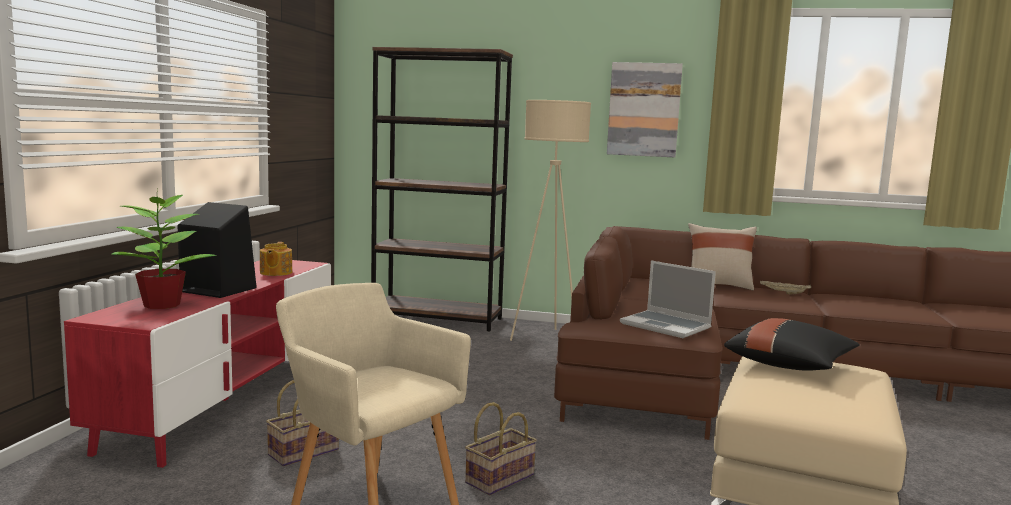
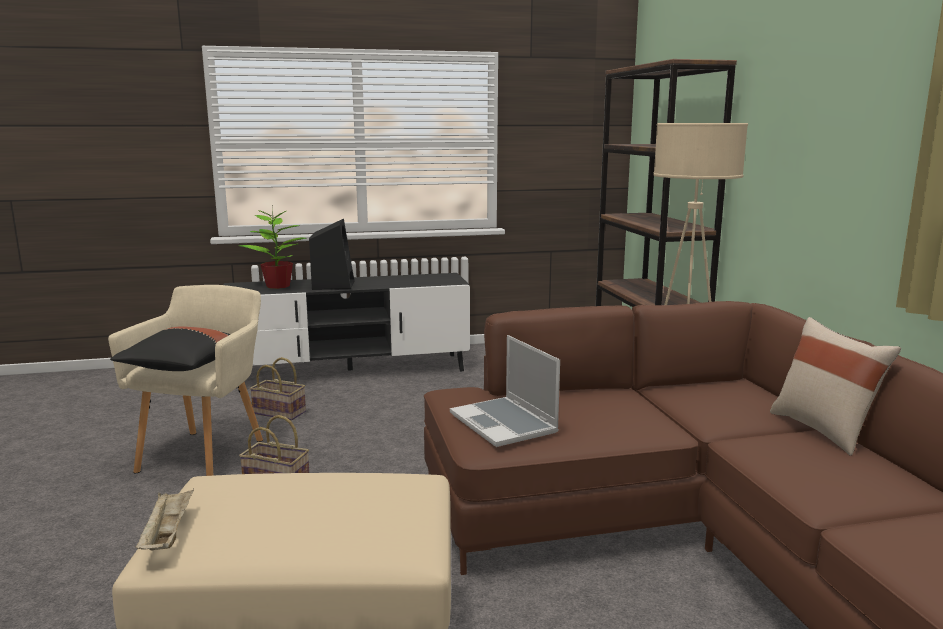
camera: 65 degrees right, 5 degrees up
red tv stand [64,260,331,468] -> black tv stand [224,273,470,371]
teapot [260,242,292,276] -> none
picture [607,62,683,157] -> none
laptop [620,260,716,338] -> laptop turned 45 degrees counterclockwise [450,335,560,447]
black pillow [724,318,860,371] -> black pillow moved to [110,326,230,371]
beige tray [760,280,812,295] -> beige tray moved to [135,488,194,550]

